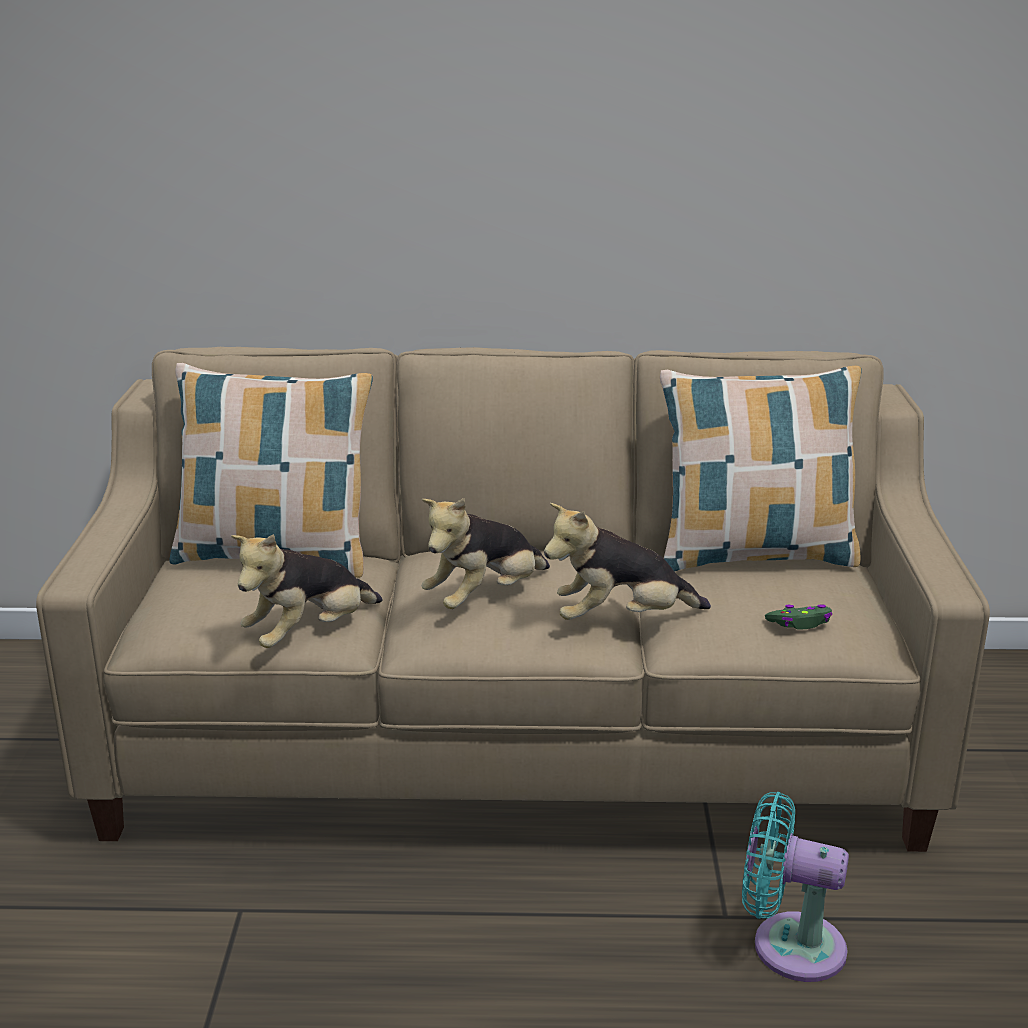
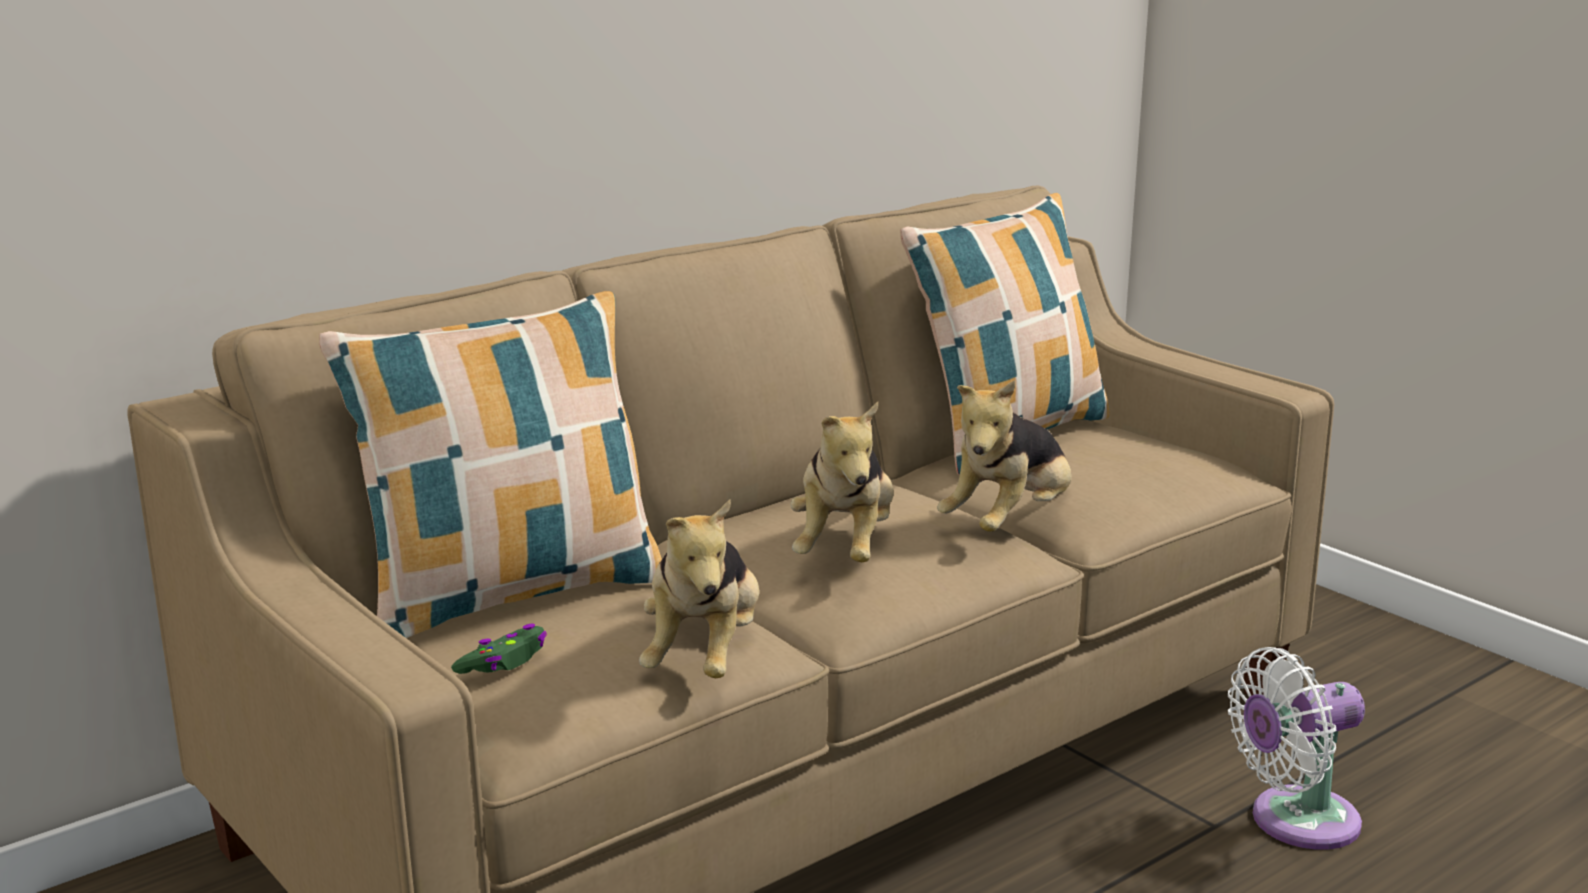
camera: 40 degrees left, 5 degrees down
turquoise fan [742,792,849,982] -> white fan [1228,647,1365,850]
green game controller [765,604,832,630] -> green game controller moved to [451,623,547,674]

